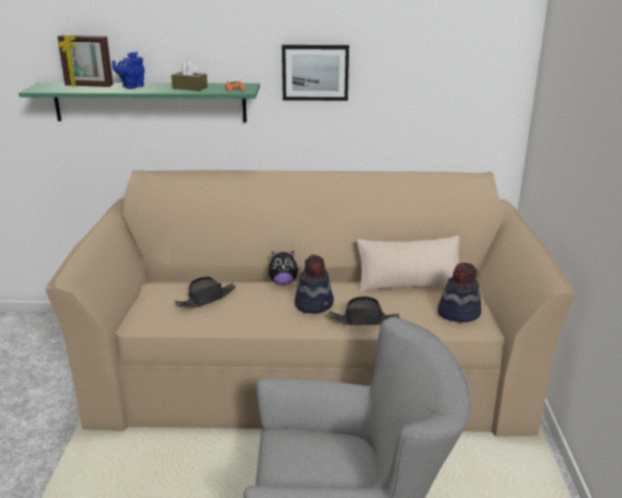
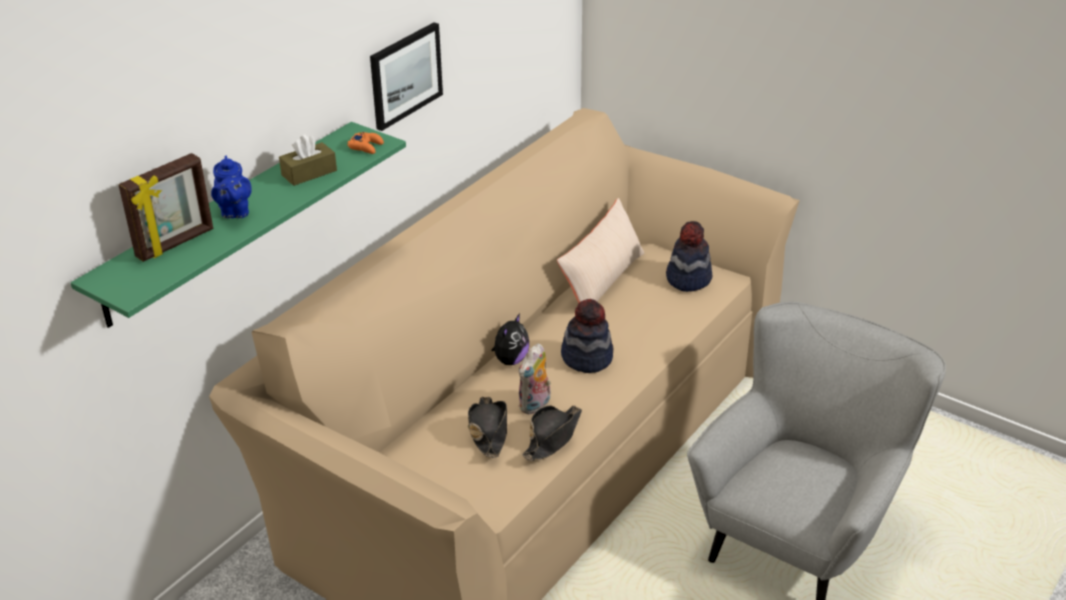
camera: 55 degrees left, 10 degrees up
black hat [328,296,400,325] -> black hat moved to [522,405,582,461]
none -> plush toy [518,343,551,415]

